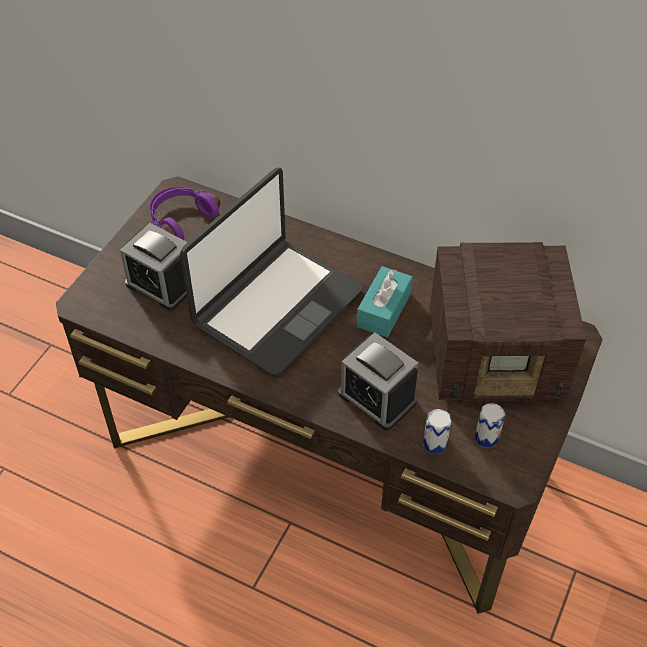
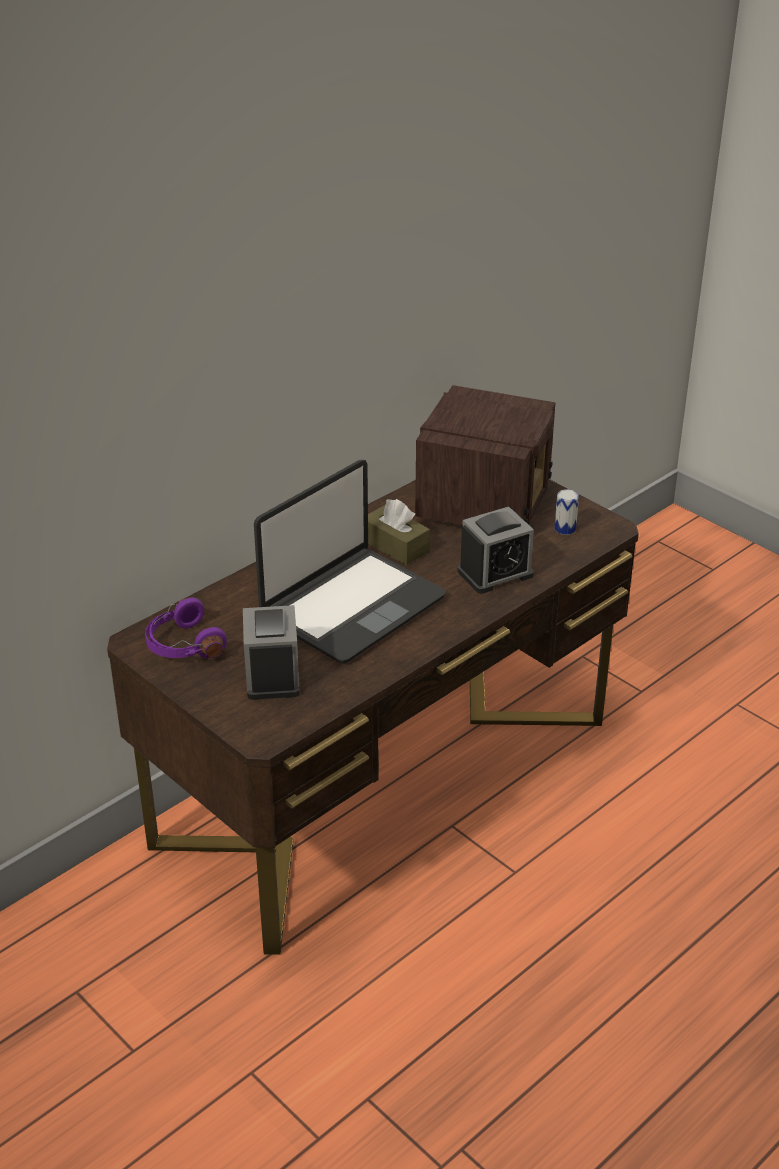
camera: 70 degrees left, 15 degrees down
alarm clock [120,223,188,311] -> alarm clock turned 120 degrees clockwise [243,605,300,700]
laptop [180,168,363,376] -> laptop turned 75 degrees clockwise [254,460,446,663]
turquoise tissue box [357,266,413,337] -> brown tissue box [368,499,430,565]
can [423,409,452,454] -> none

